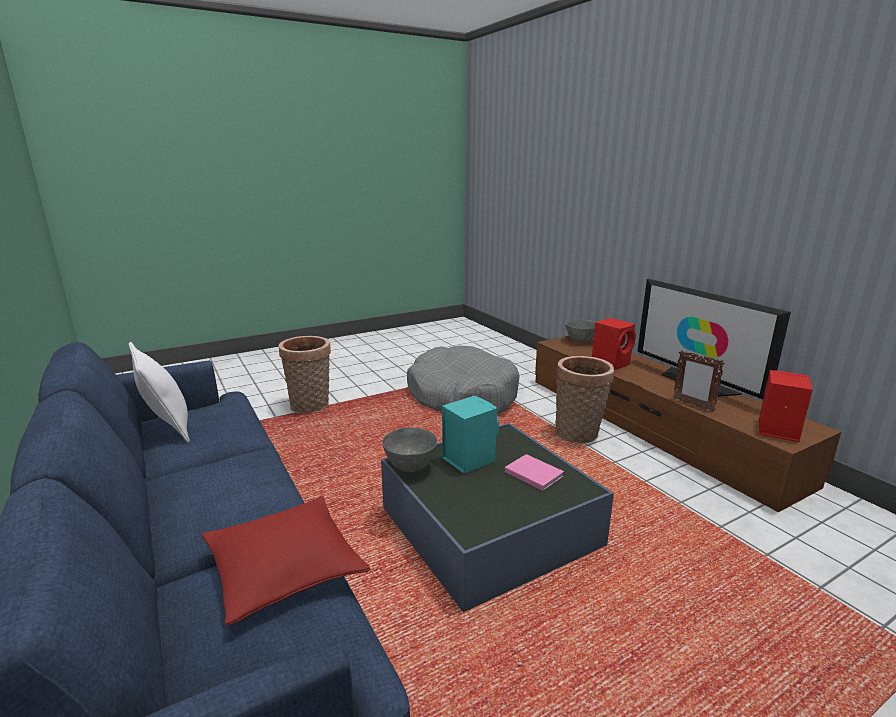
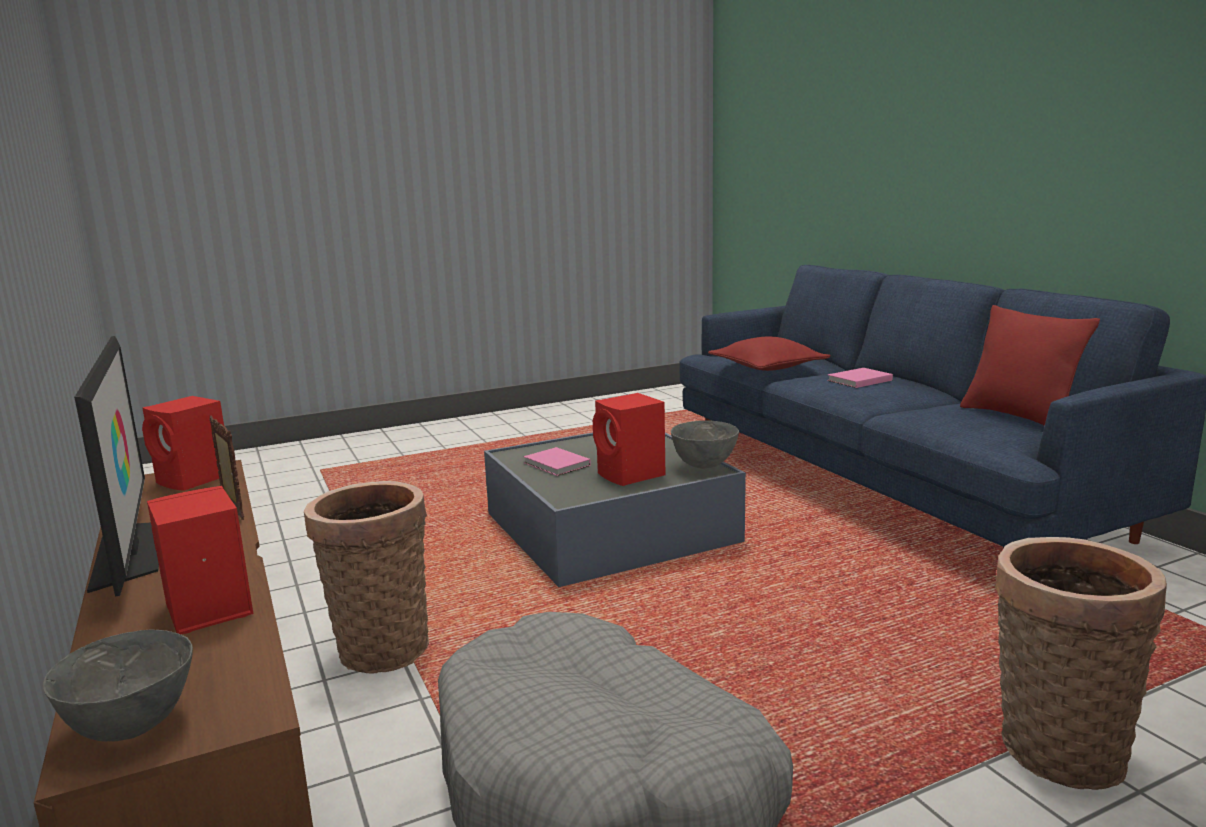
camera: 175 degrees left, 5 degrees down
white pillow [129,342,190,443] -> red pillow [960,305,1100,426]
turquoise speaker [442,396,499,474] -> red speaker [593,393,665,486]
none -> pink book [827,368,893,388]

